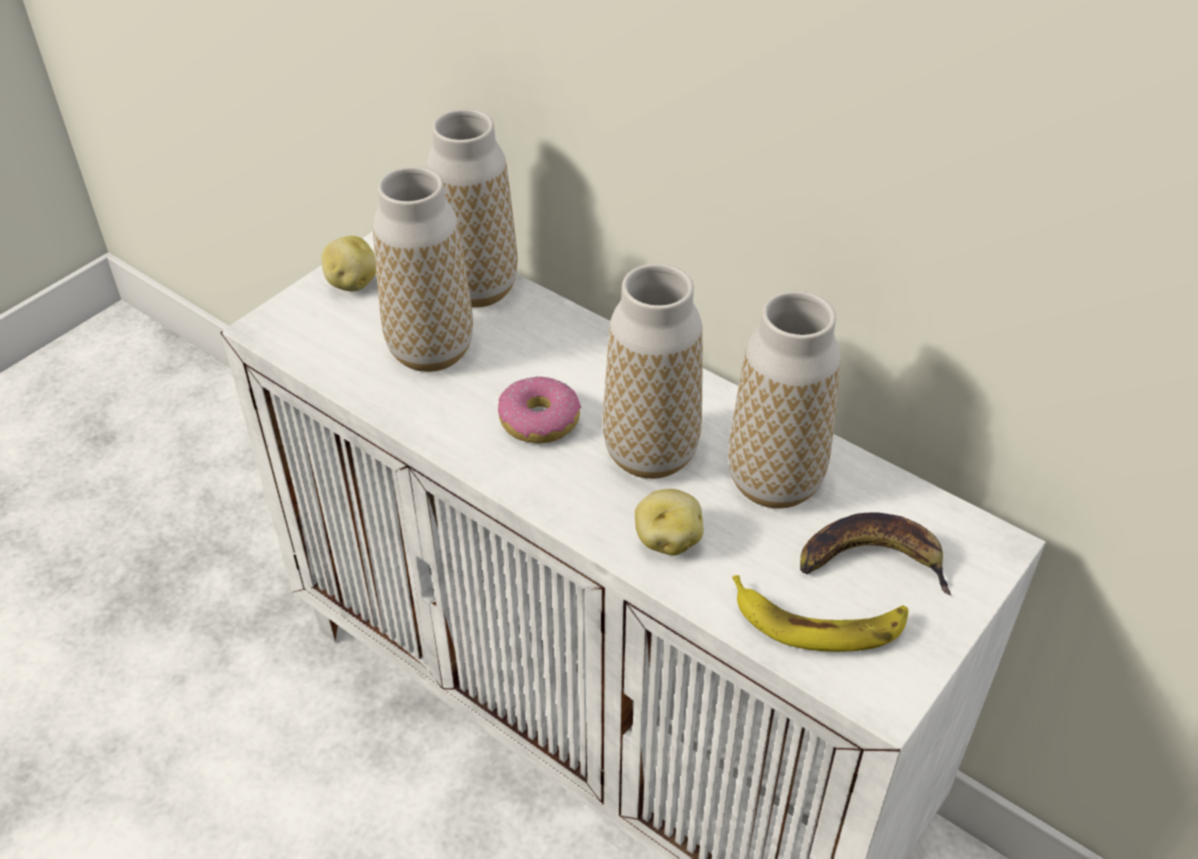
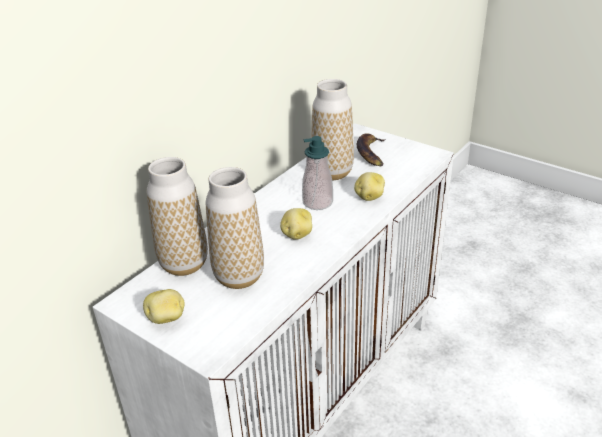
camera: 90 degrees left, 10 degrees down
donut [498,376,581,443] -> potato [280,208,312,240]
vase [603,263,703,479] -> soap dispenser [302,136,333,210]
banana [732,575,909,652] -> none

